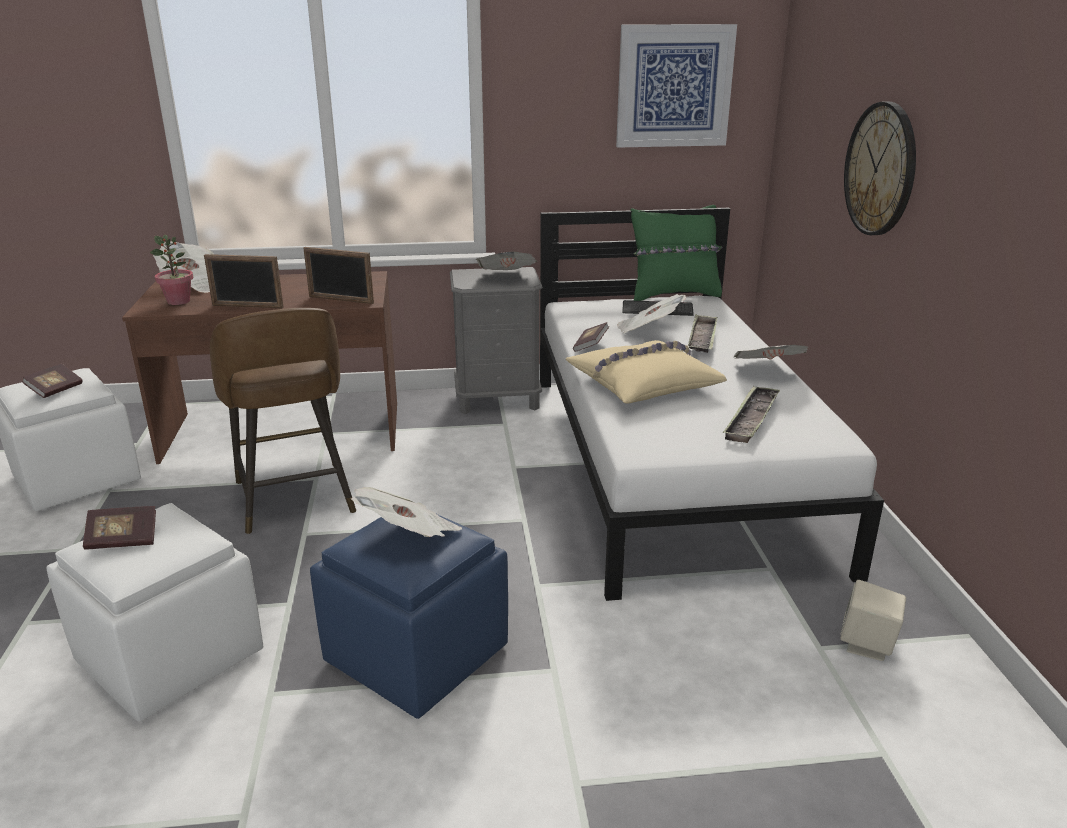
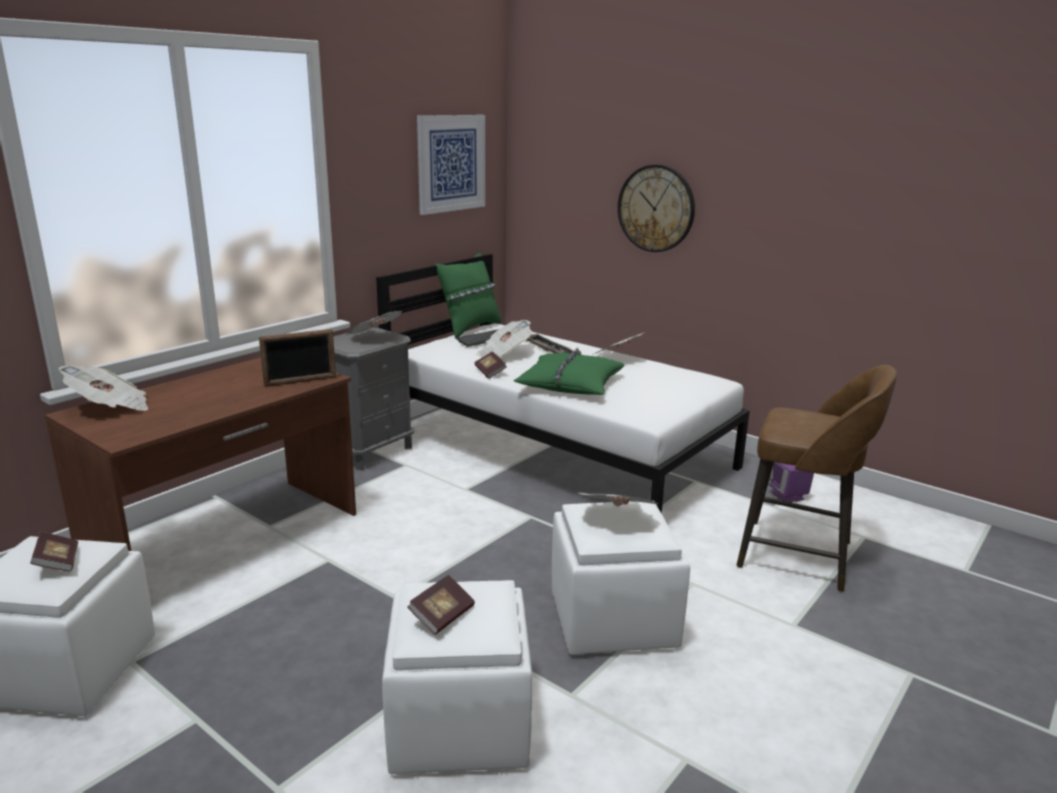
camera: 45 degrees left, 5 degrees down
potted plant [150,235,194,305] -> none
picture frame [204,254,284,308] -> none
brown stool [210,308,356,534] -> brown stool moved to [736,365,897,592]
blue ottoman [310,513,508,719] -> white ottoman [552,501,690,655]
beige pillow [566,340,727,404] -> green pillow [513,348,624,395]
tray [723,386,780,443] -> none
beige speaker [840,580,906,661] -> purple speaker [768,462,814,502]

